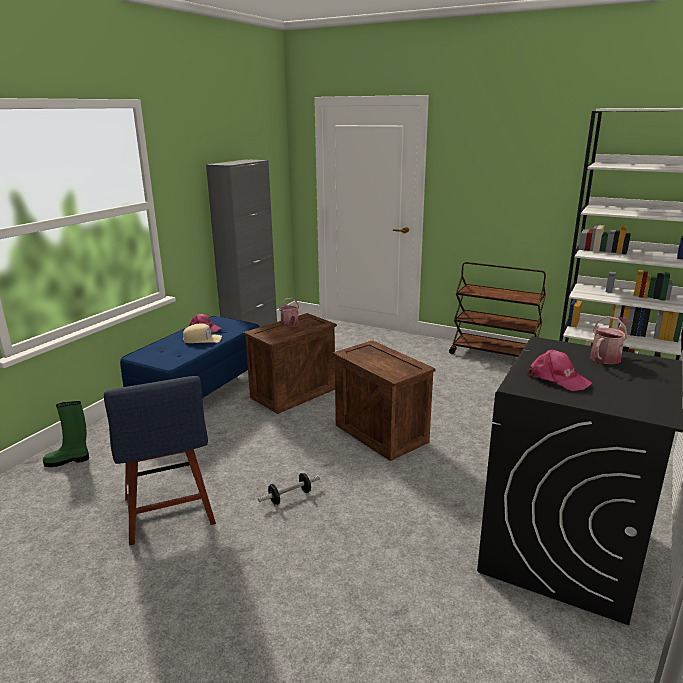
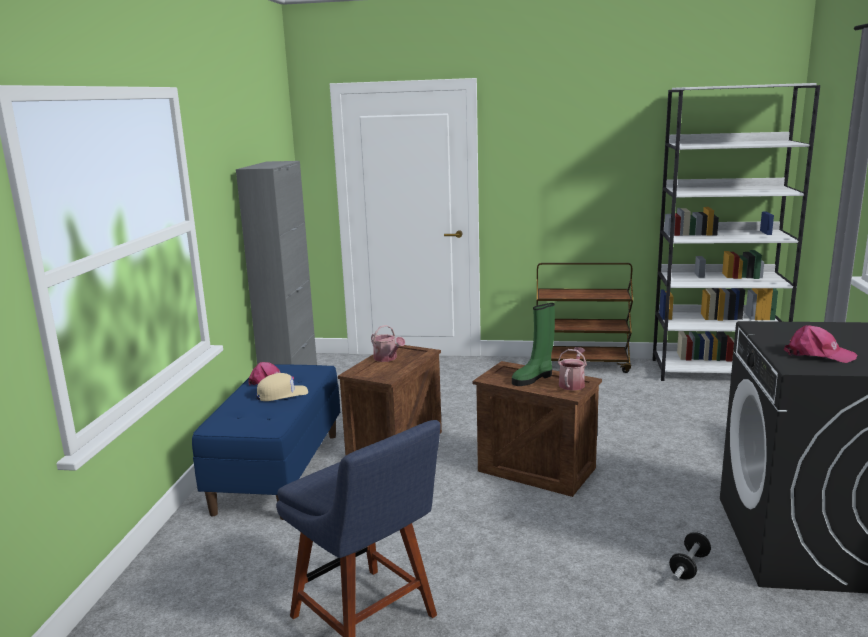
camera: 20 degrees left, 5 degrees down
green boot [43,401,89,467] -> green boot moved to [512,303,555,386]
dumbbell [258,473,320,505] -> dumbbell moved to [669,532,711,581]
watering can [590,316,631,364] -> watering can moved to [558,347,587,391]

